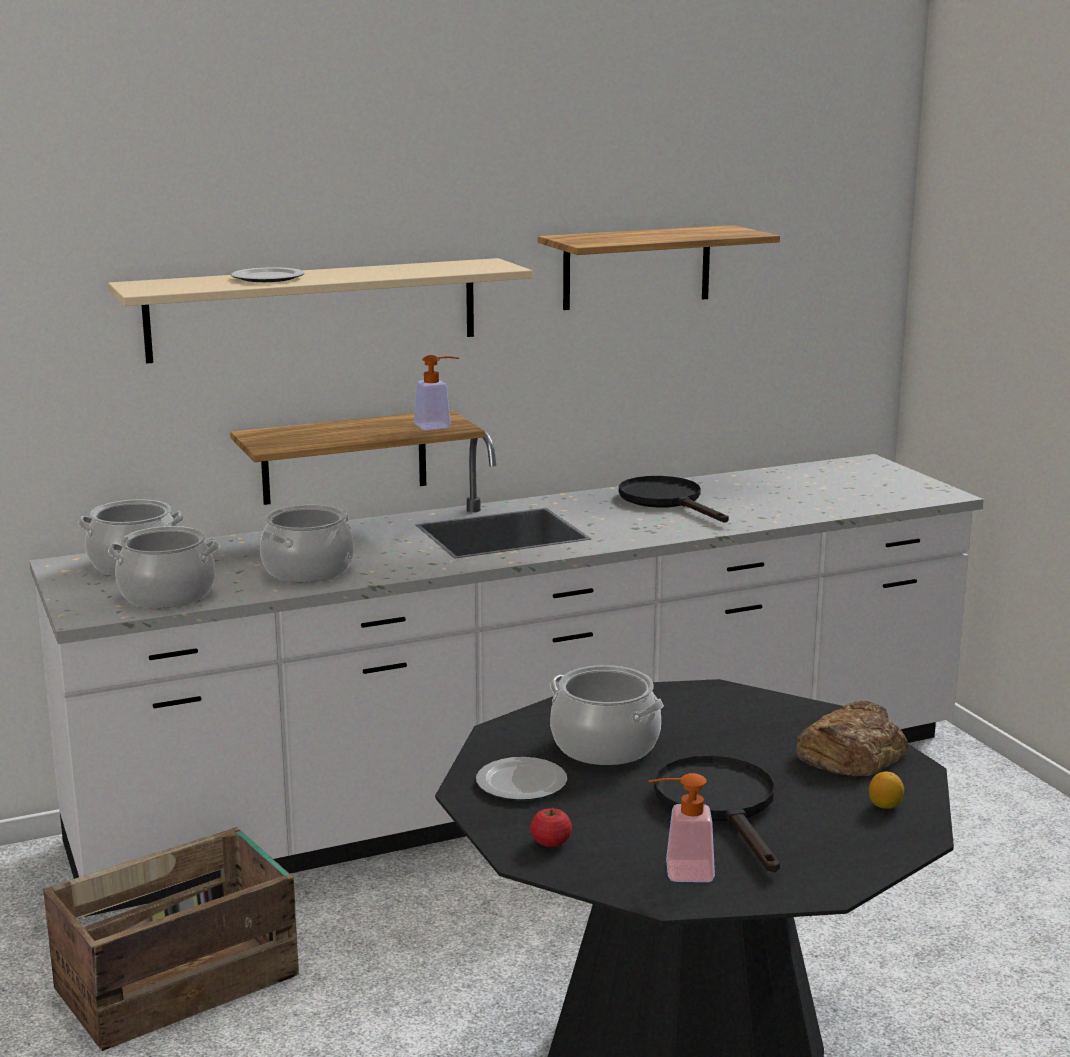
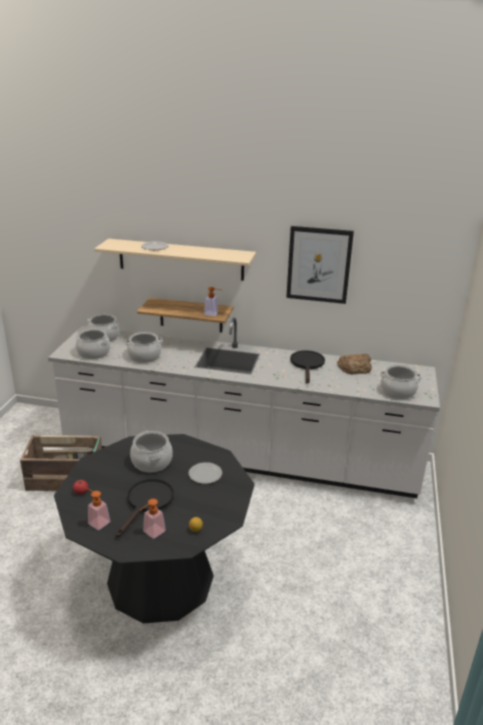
camera: 35 degrees right, 10 degrees up
plate [476,757,567,800] -> plate moved to [188,462,222,484]
shelf [538,225,780,310] -> picture [286,226,354,304]
bread [796,701,908,776] -> bread moved to [337,354,372,374]
none -> soap dispenser [139,499,166,539]
none -> cooking pot [380,365,422,399]

